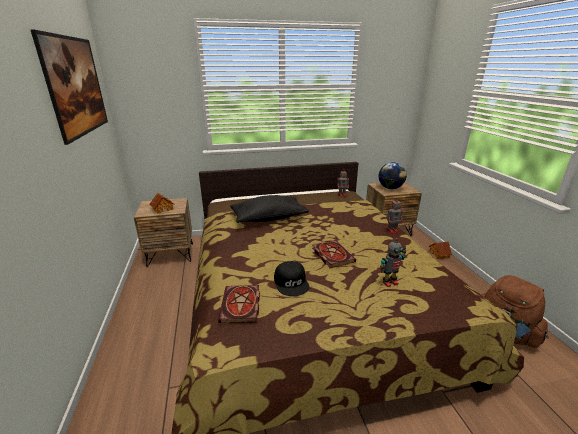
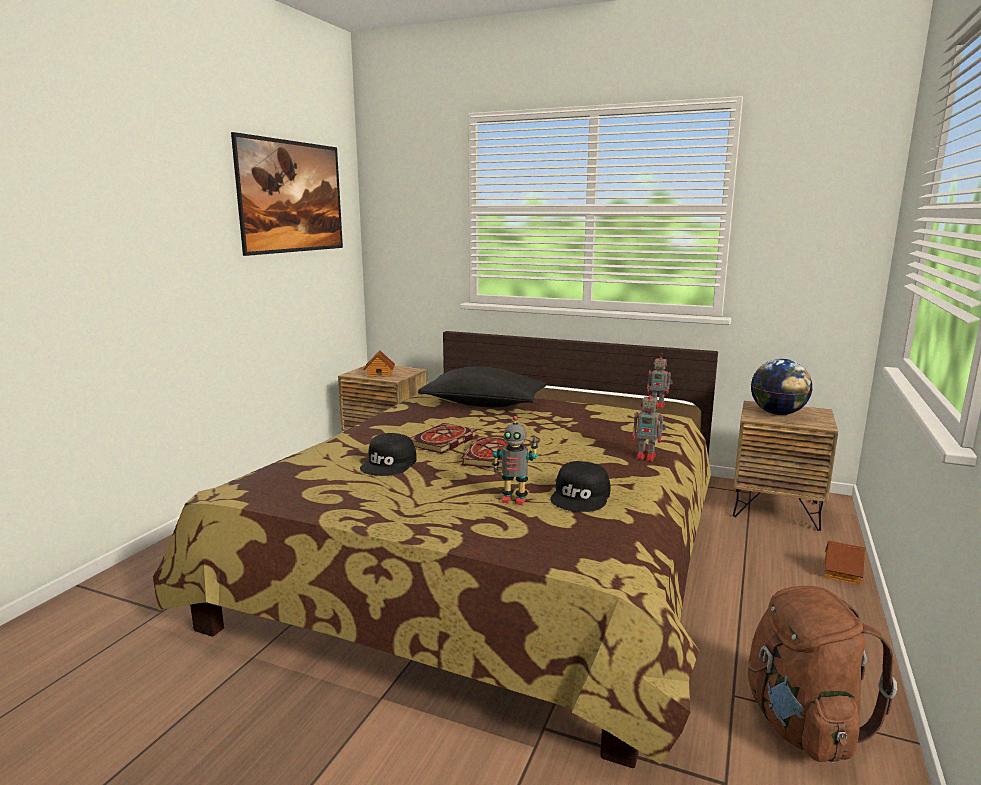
camera: 35 degrees right, 10 degrees down
book [218,285,260,323] -> book moved to [410,423,478,454]
none -> black cap [550,461,610,512]

